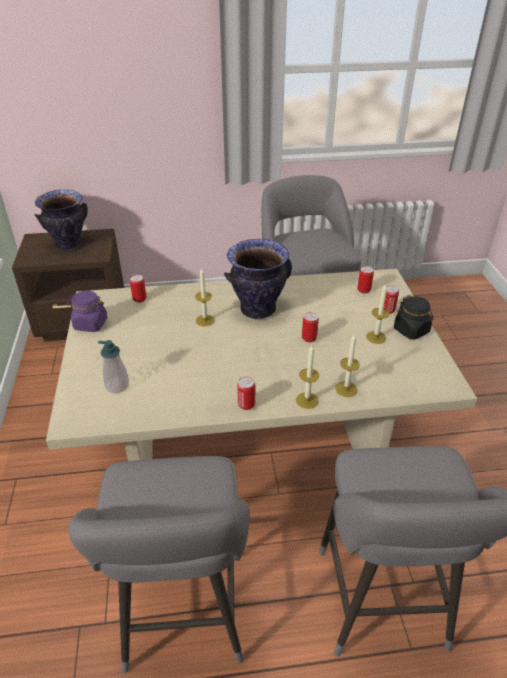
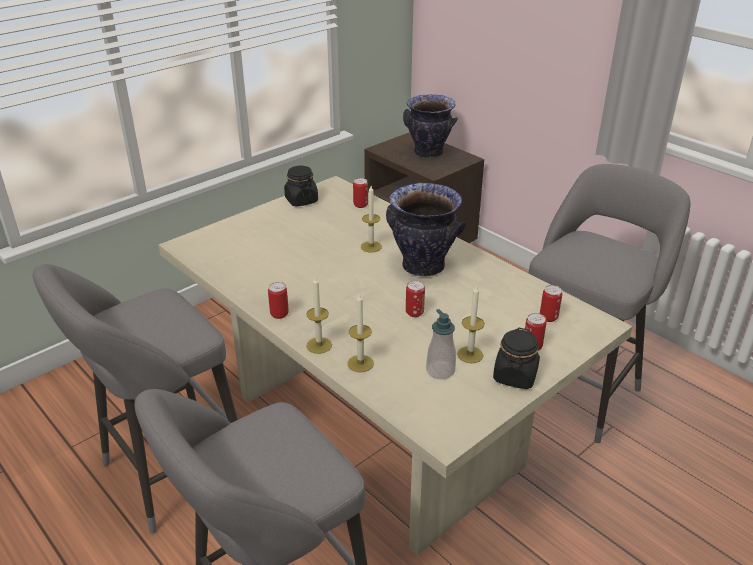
camera: 55 degrees right, 5 degrees down
purple jar [67,290,107,332] -> black jar [284,166,318,207]
soap dispenser [98,340,129,393] -> soap dispenser moved to [426,309,456,379]

